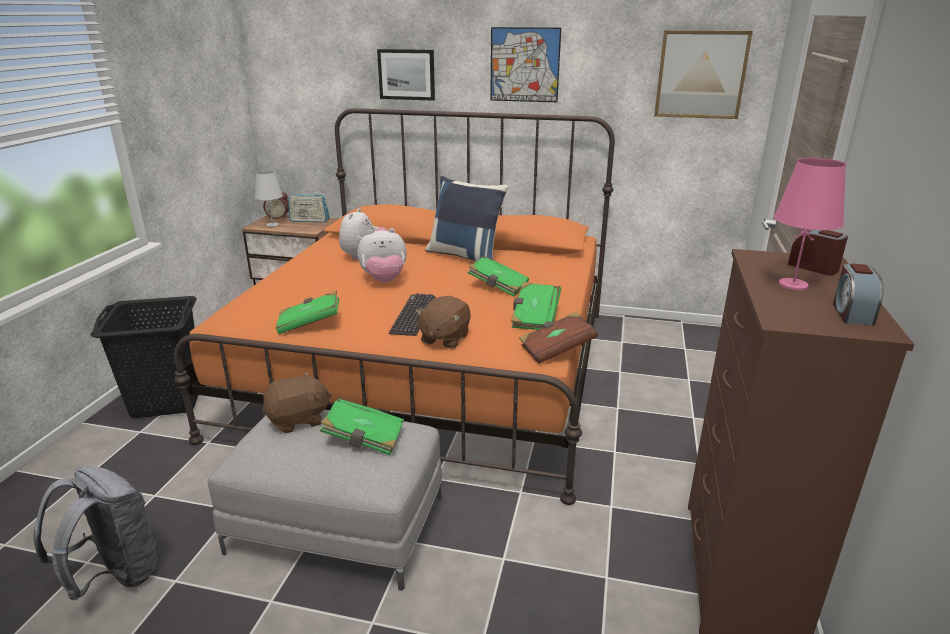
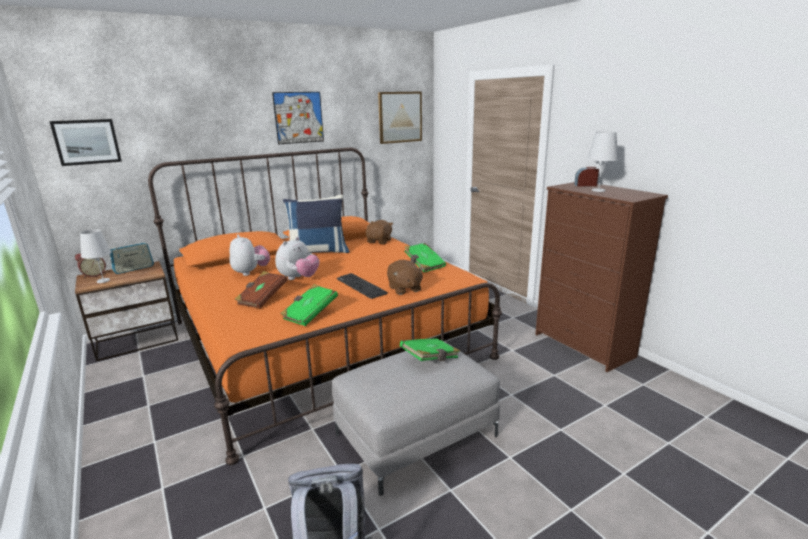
camera: 45 degrees left, 5 degrees down
black laundry basket [90,296,198,418] -> none
brown plush toy [263,371,332,433] -> brown plush toy moved to [366,220,393,244]
picture [377,49,435,101] -> picture moved to [49,119,122,166]
green book [468,256,529,297] -> none
brown book [519,311,598,364] -> brown book moved to [235,271,288,308]
pink table lamp [774,158,846,290] -> white table lamp [587,131,618,192]
alarm clock [833,263,883,326] -> none

